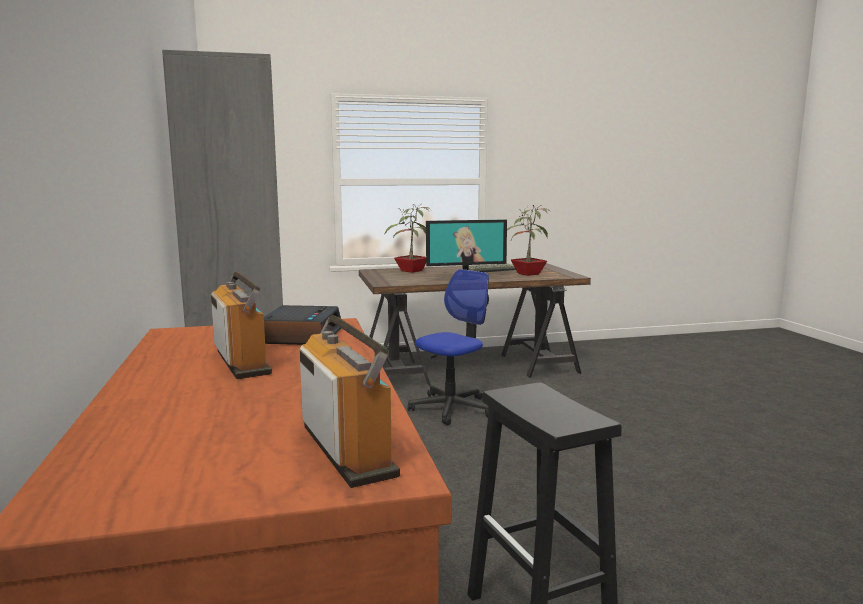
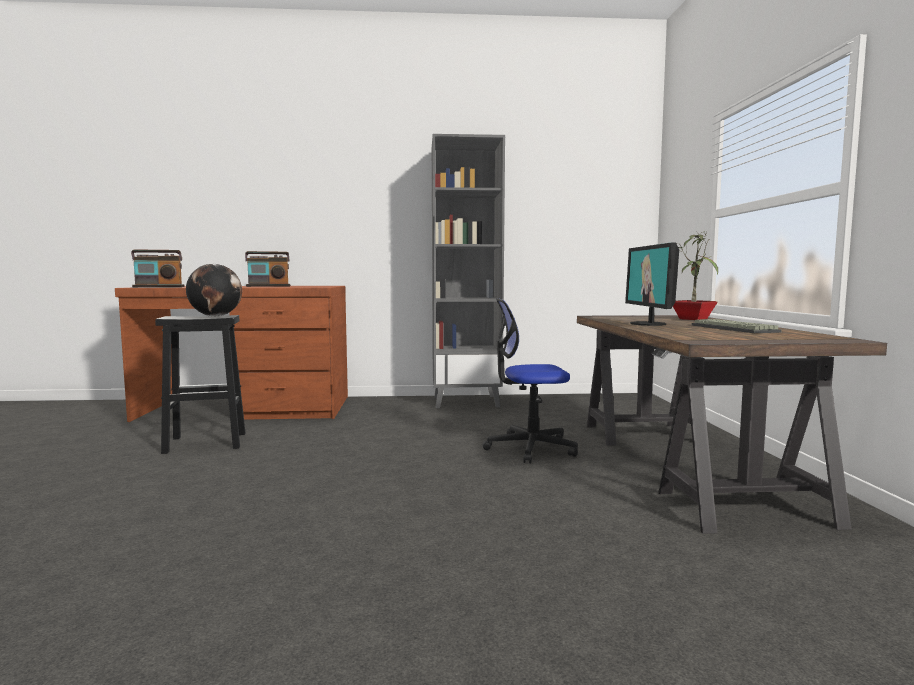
camera: 100 degrees right, 5 degrees down
alarm clock [264,305,341,345] -> none
office chair [407,269,489,425] -> office chair turned 120 degrees clockwise [482,298,578,463]
potted plant [507,205,551,276] -> none
none -> globe [186,264,242,316]

